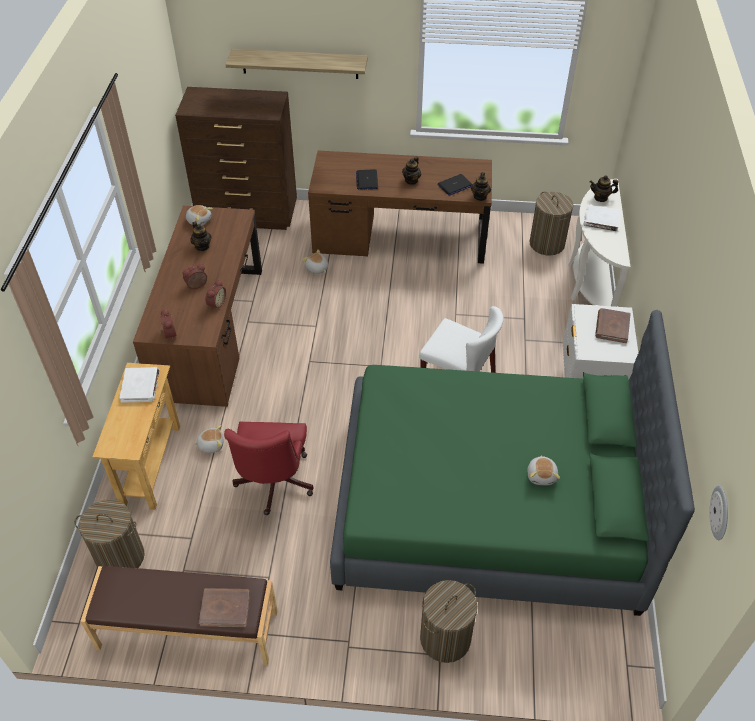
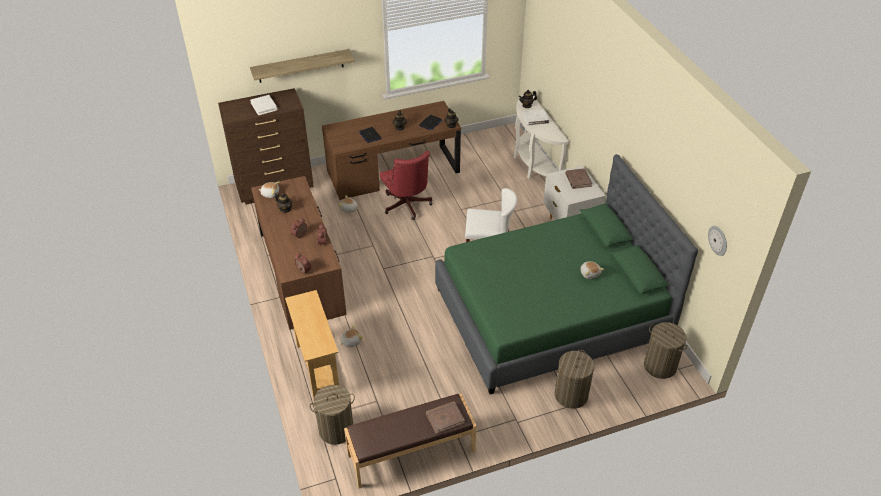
camera: 25 degrees left, 5 degrees down
white book [119,367,159,403] -> white book moved to [250,95,278,115]
red office chair [224,421,313,515] -> red office chair moved to [380,151,432,220]
laundry basket [530,191,574,256] -> laundry basket moved to [644,322,687,379]

